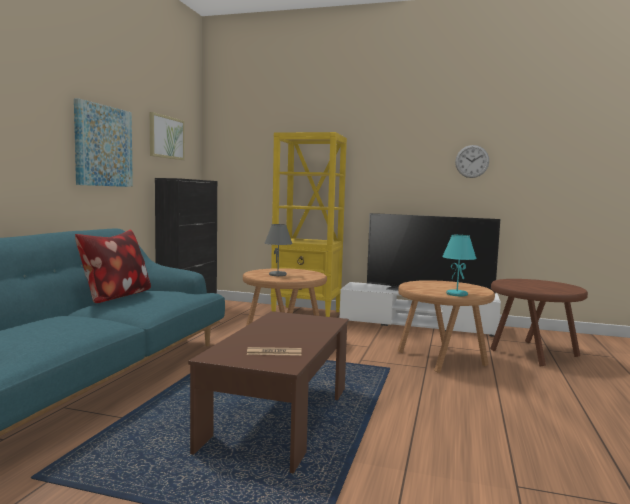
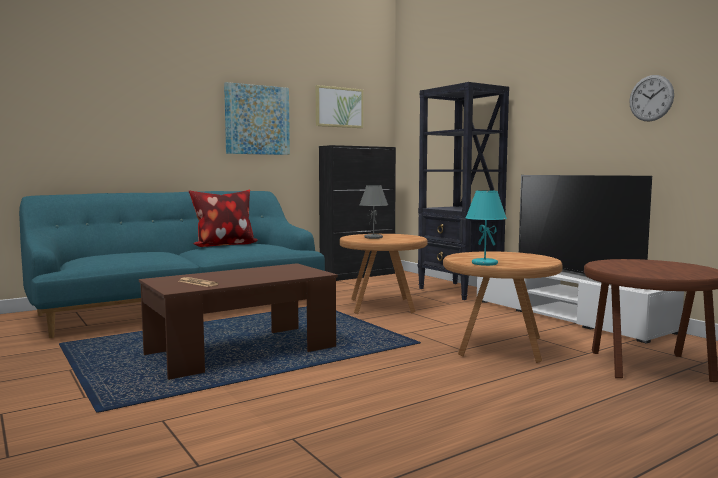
camera: 40 degrees right, 0 degrees up
yellow bookcase [271,132,347,317] -> black bookcase [418,82,509,300]

